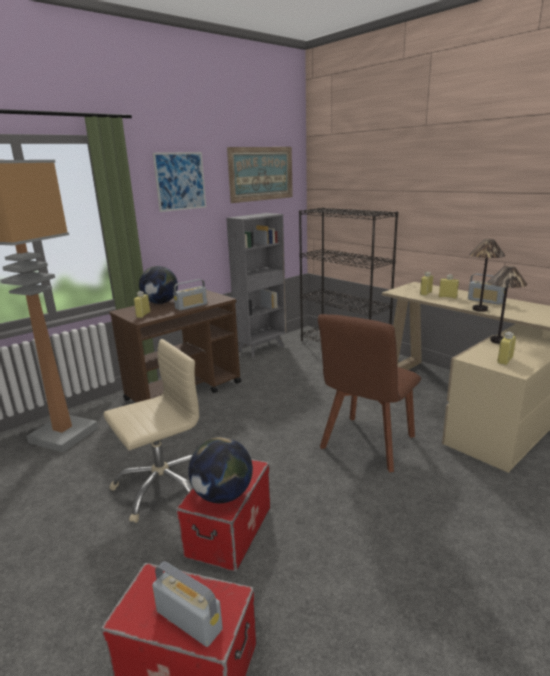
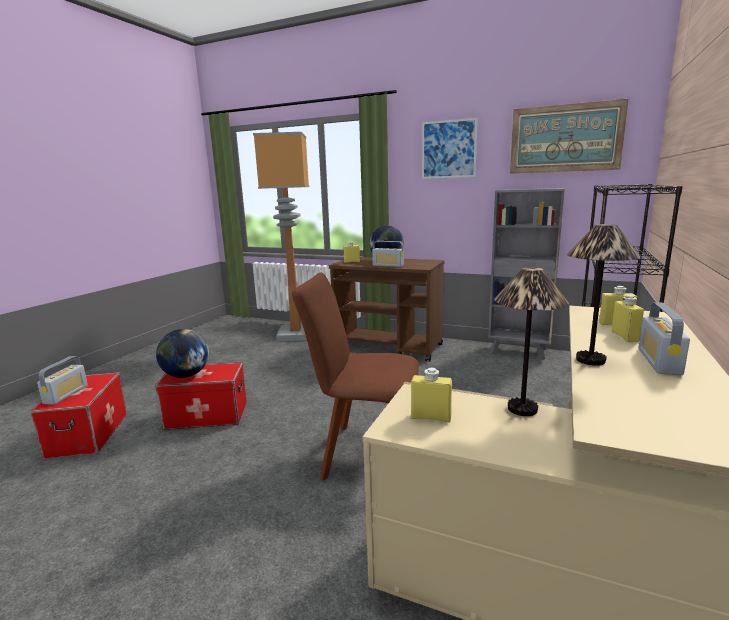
camera: 65 degrees right, 5 degrees down
beige office chair [103,339,199,523] -> none

